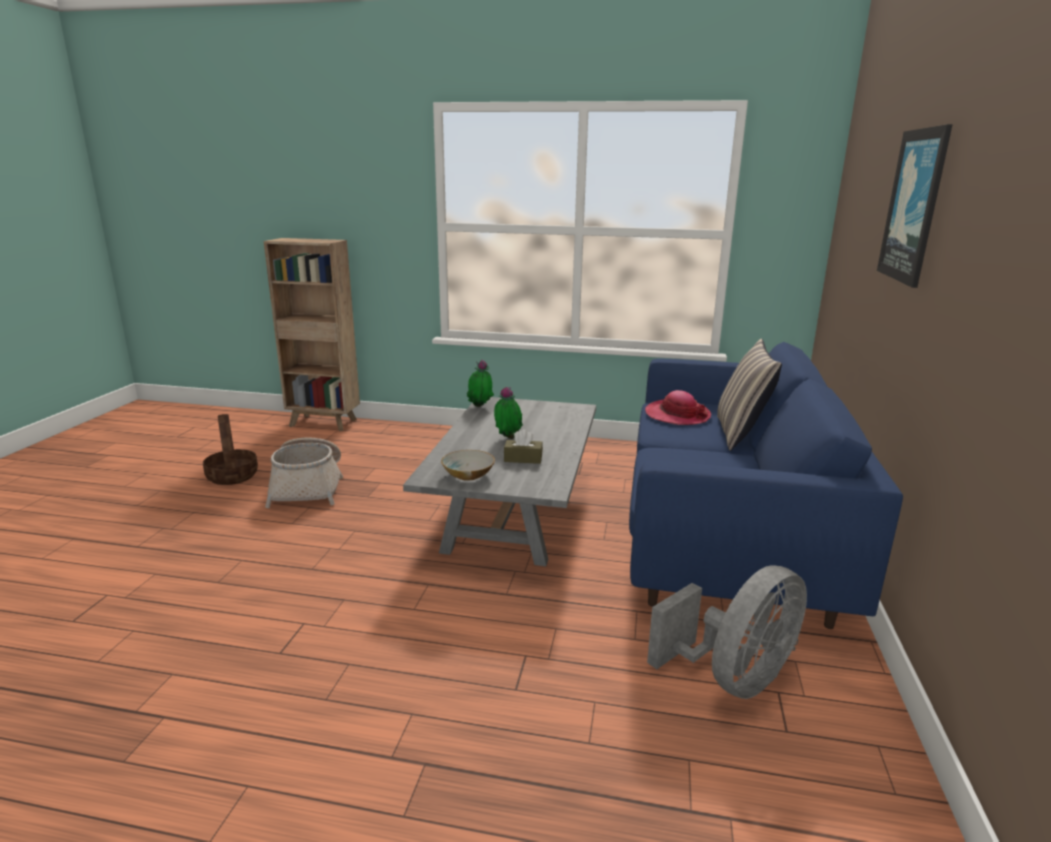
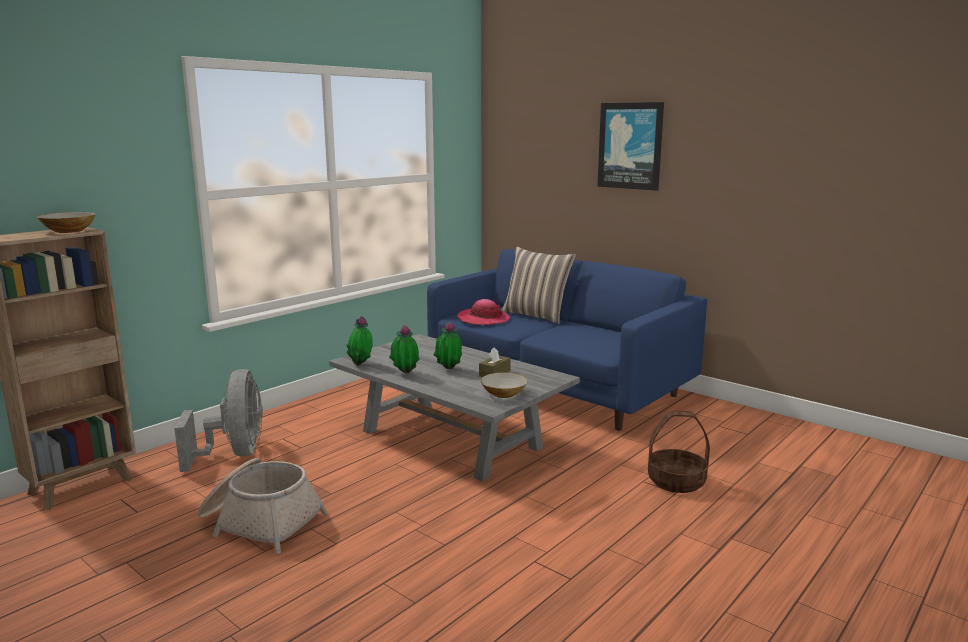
camera: 60 degrees left, 5 degrees down
basket [203,414,258,485] -> basket moved to [648,411,710,493]
grey fan [647,565,807,699] -> grey fan moved to [174,369,263,472]
none -> bowl [37,212,96,233]
none -> potted plant [389,325,420,373]

